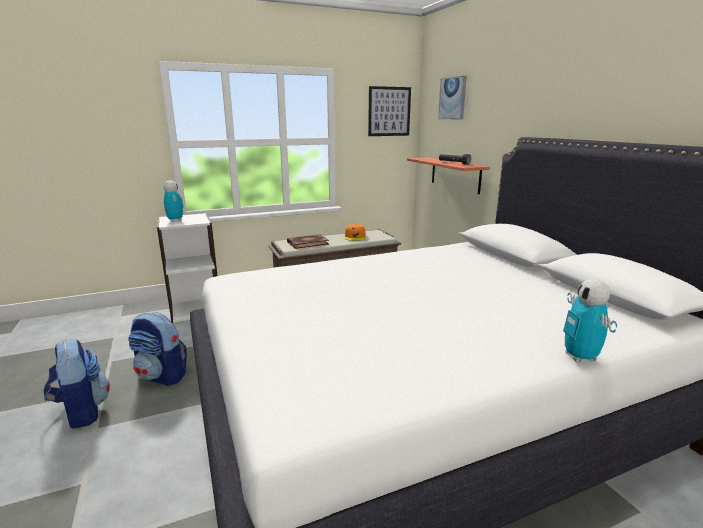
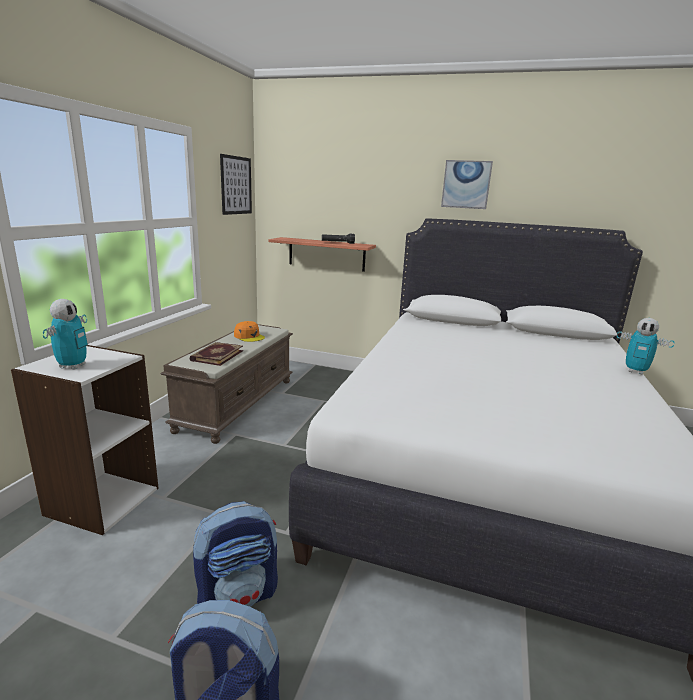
camera: 50 degrees left, 0 degrees up
toy robot [164,180,184,222] -> toy robot turned 90 degrees clockwise [43,299,88,370]
picture [438,76,467,119] -> picture moved to [441,160,493,209]

